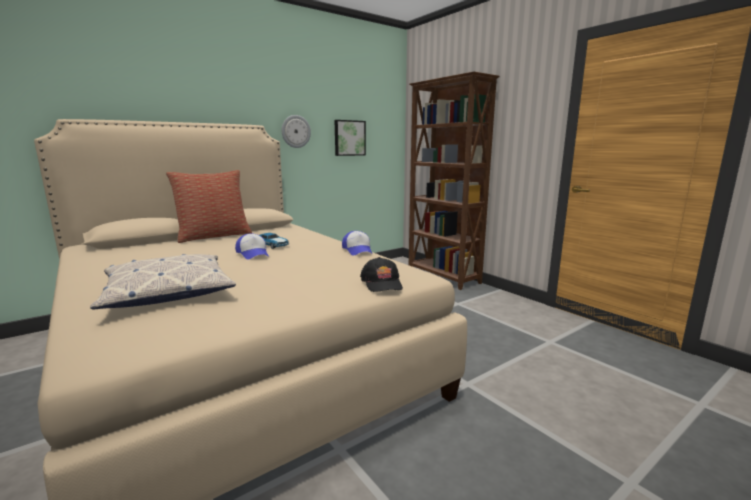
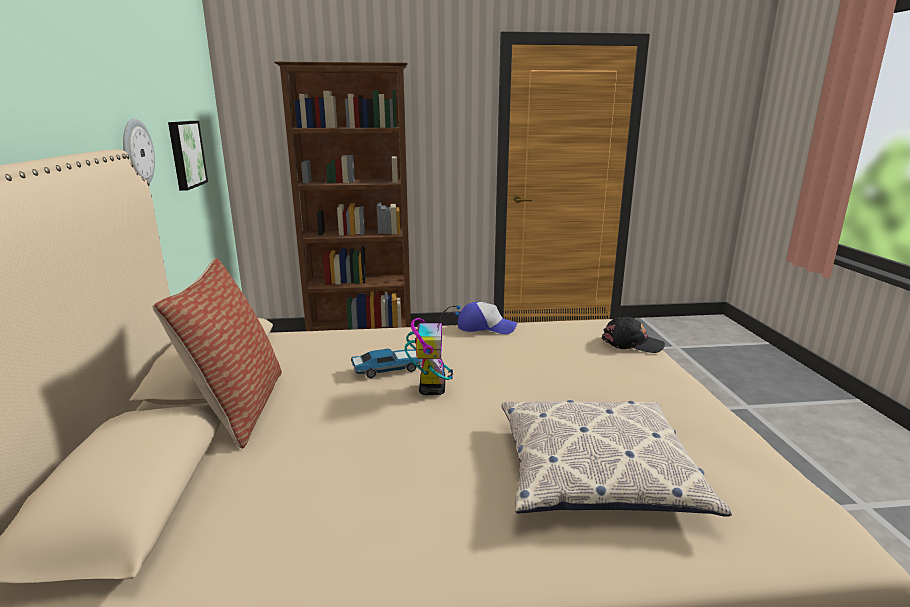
camera: 60 degrees left, 5 degrees up
cap [235,233,269,259] -> toy robot [405,305,461,395]

